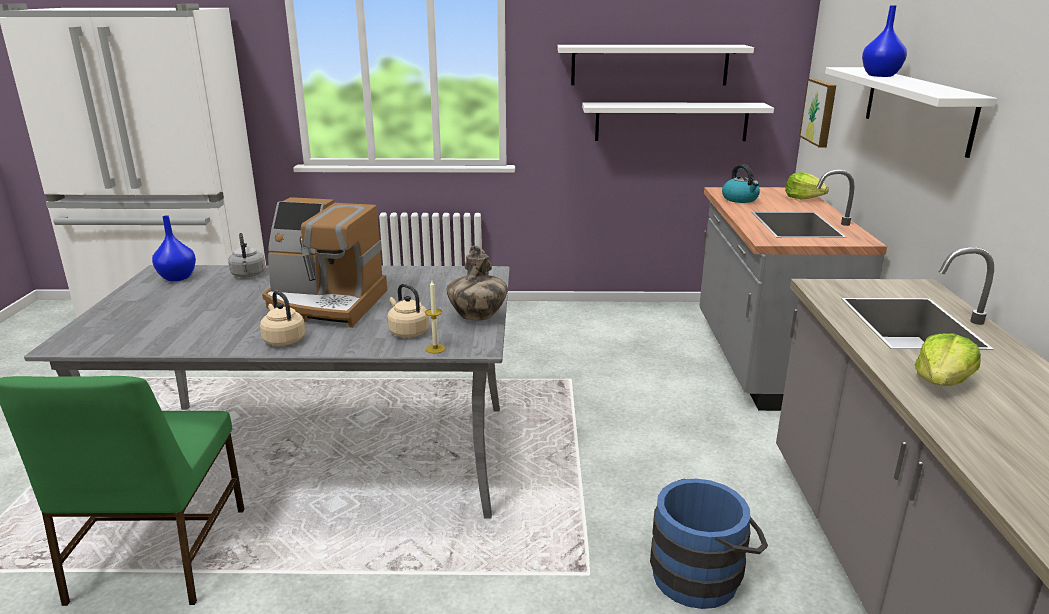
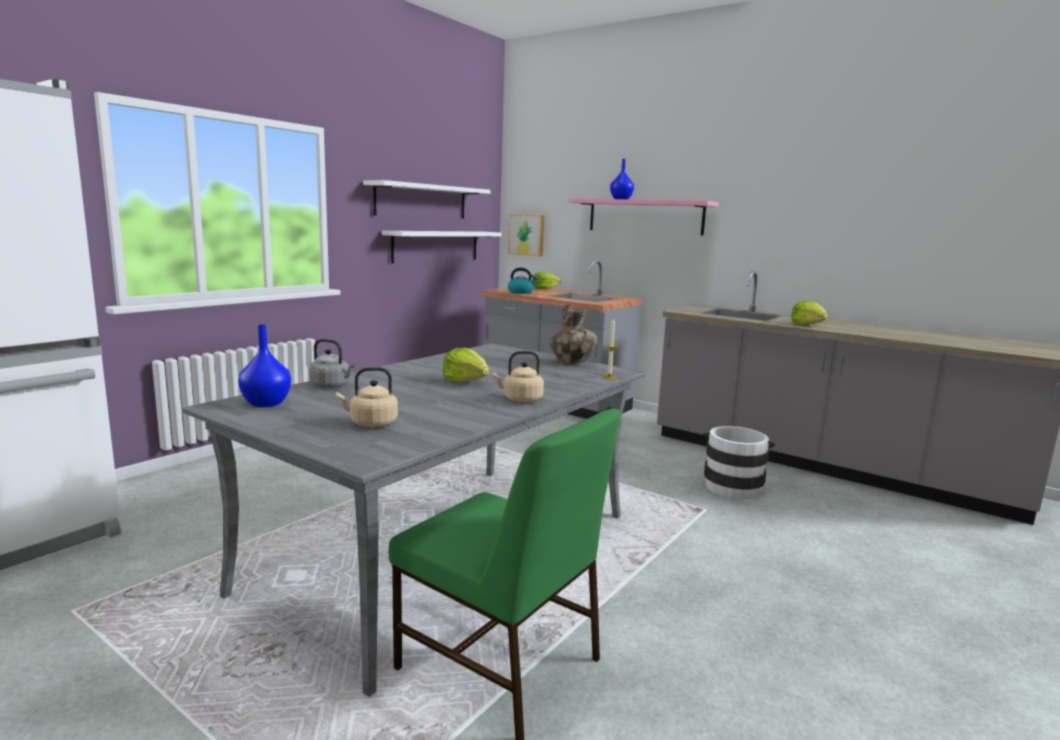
camera: 55 degrees left, 10 degrees down
coffee machine [262,197,387,328] -> lettuce [443,348,489,383]
beige kettle [387,284,430,337] -> beige kettle moved to [336,367,398,427]
blue bucket [650,479,768,609] -> white bucket [703,426,775,499]
white shelf [825,67,997,158] -> pink shelf [568,198,719,236]

